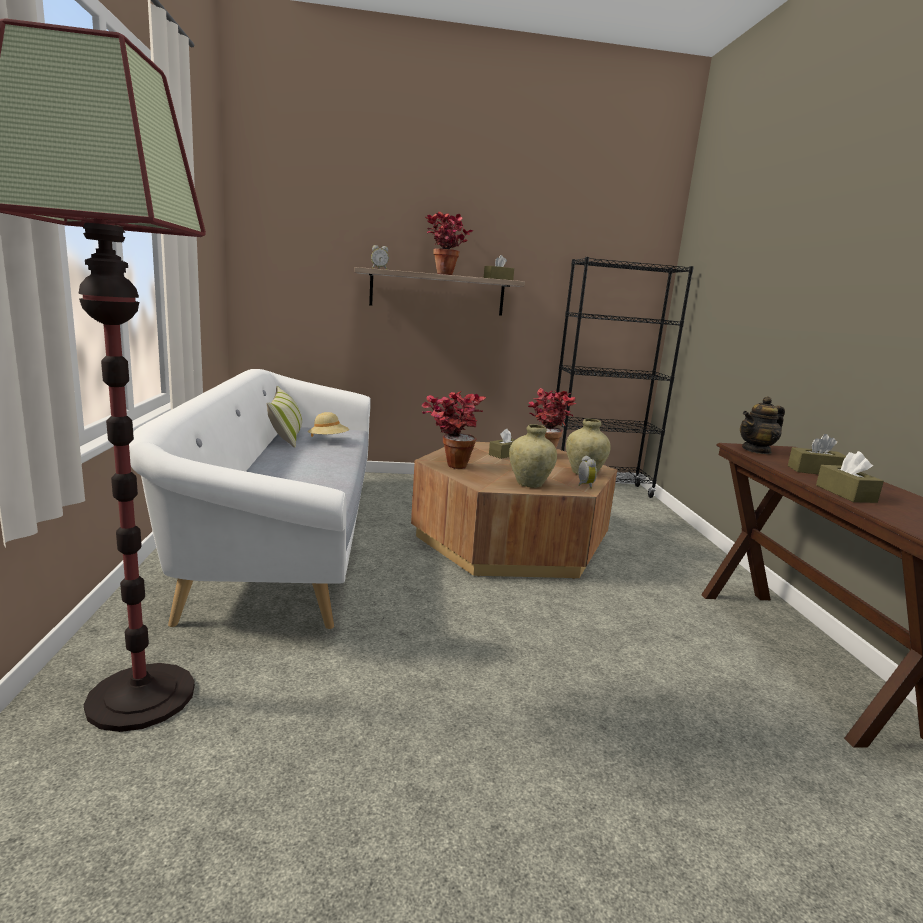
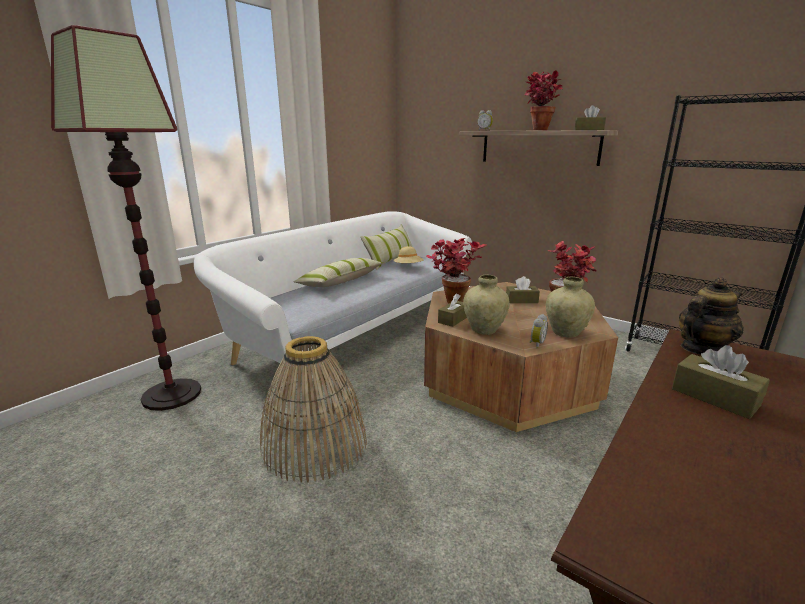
camera: 45 degrees right, 5 degrees up
teapot [740,396,785,454] -> teapot turned 135 degrees clockwise [679,277,744,355]
brown tissue box [816,451,884,503] -> brown tissue box moved to [438,294,467,327]
none -> basket [260,336,367,483]
none -> pillow [294,258,383,287]

